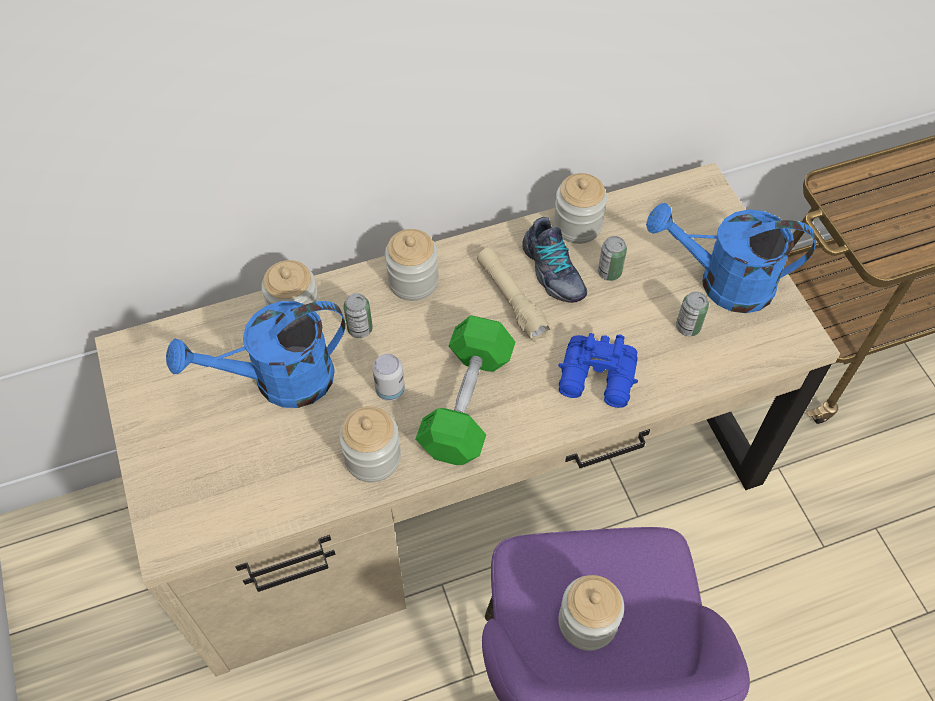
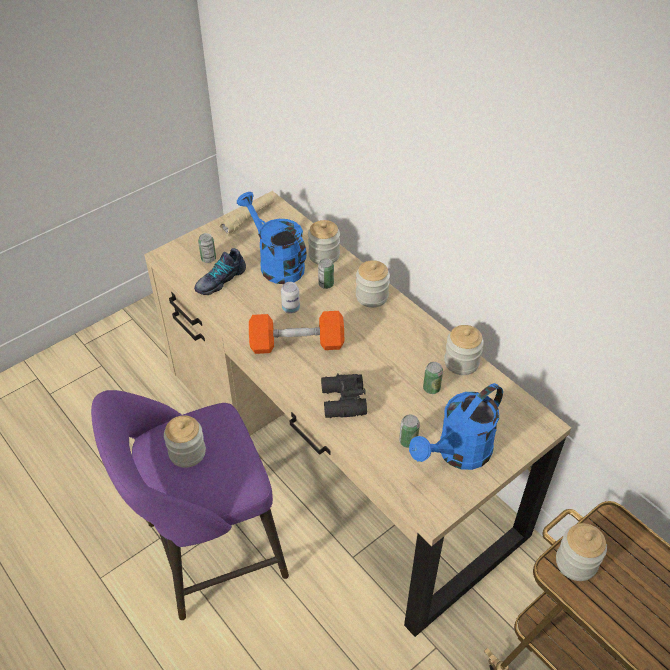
camera: 70 degrees right, 10 degrees down
jar [339,406,401,482] -> jar moved to [556,523,607,581]
green dumbbell [415,316,516,465] -> orange dumbbell [249,311,344,354]
beige flashlight [477,247,552,342] -> beige flashlight moved to [219,193,274,235]
shoe [522,217,587,303] -> shoe moved to [194,248,246,295]
blue binoculars [558,333,638,408] -> black binoculars [321,373,367,418]
blue watering can [646,203,815,313] -> blue watering can turned 120 degrees counterclockwise [409,383,503,470]
none -> can [198,233,216,263]

